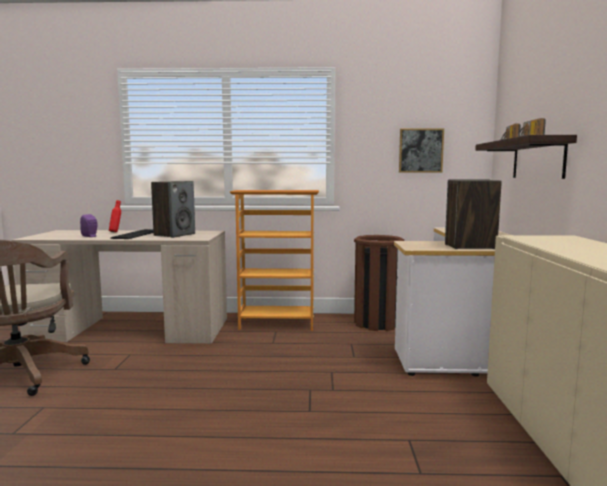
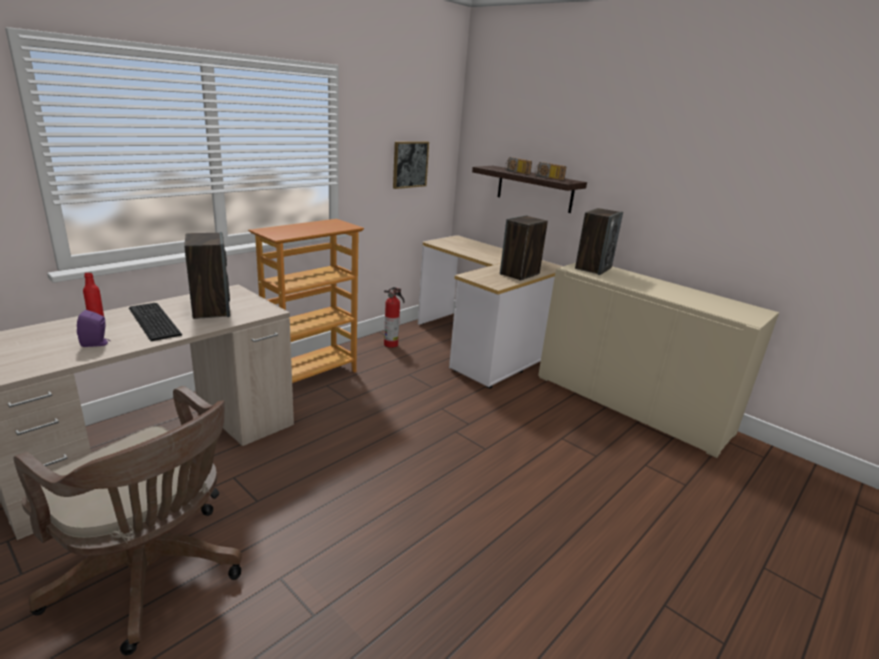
camera: 50 degrees left, 15 degrees up
brown trash can [354,235,404,331] -> fire extinguisher [384,287,404,348]
none -> speaker [575,208,623,275]

